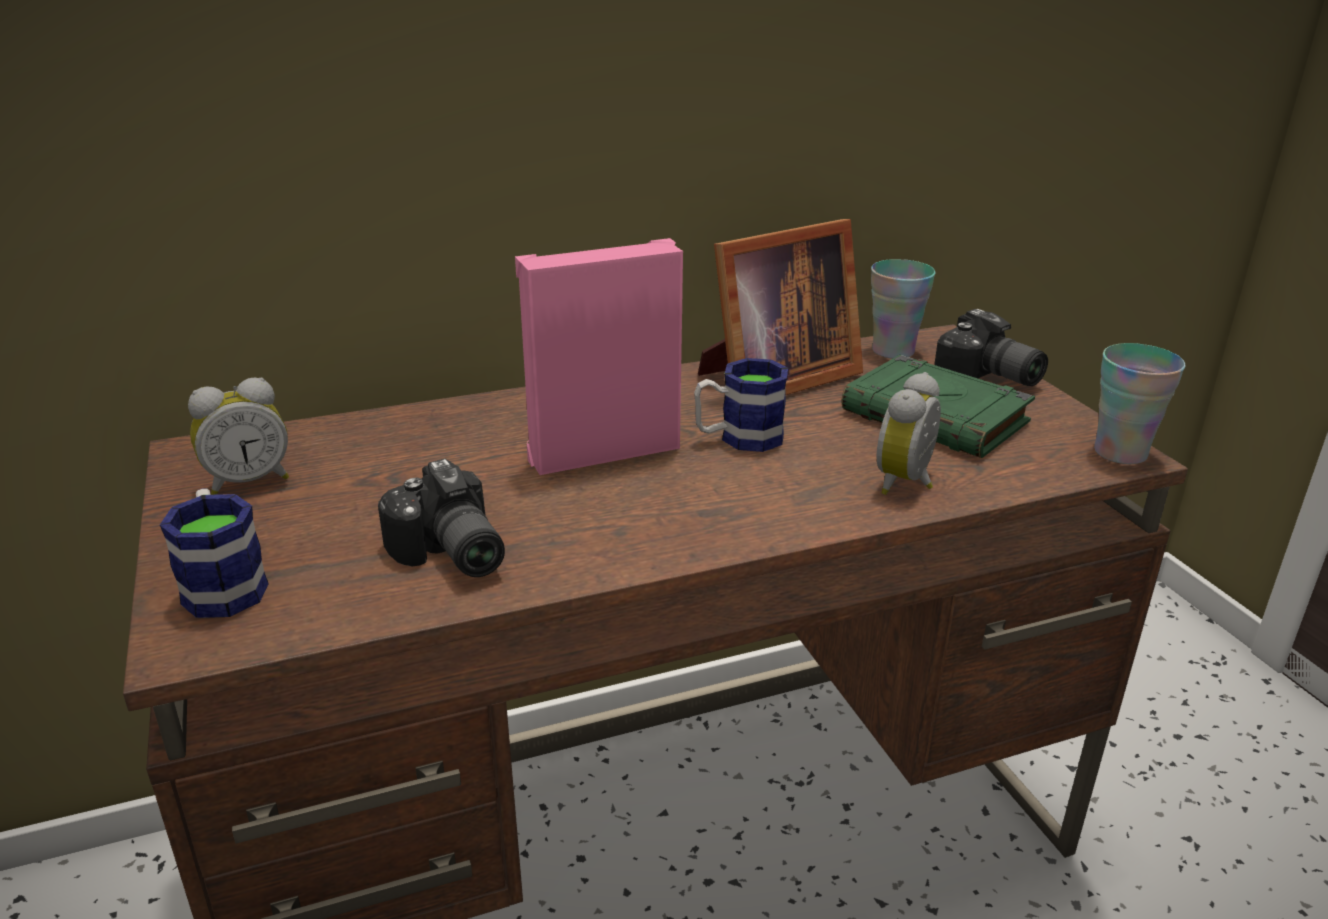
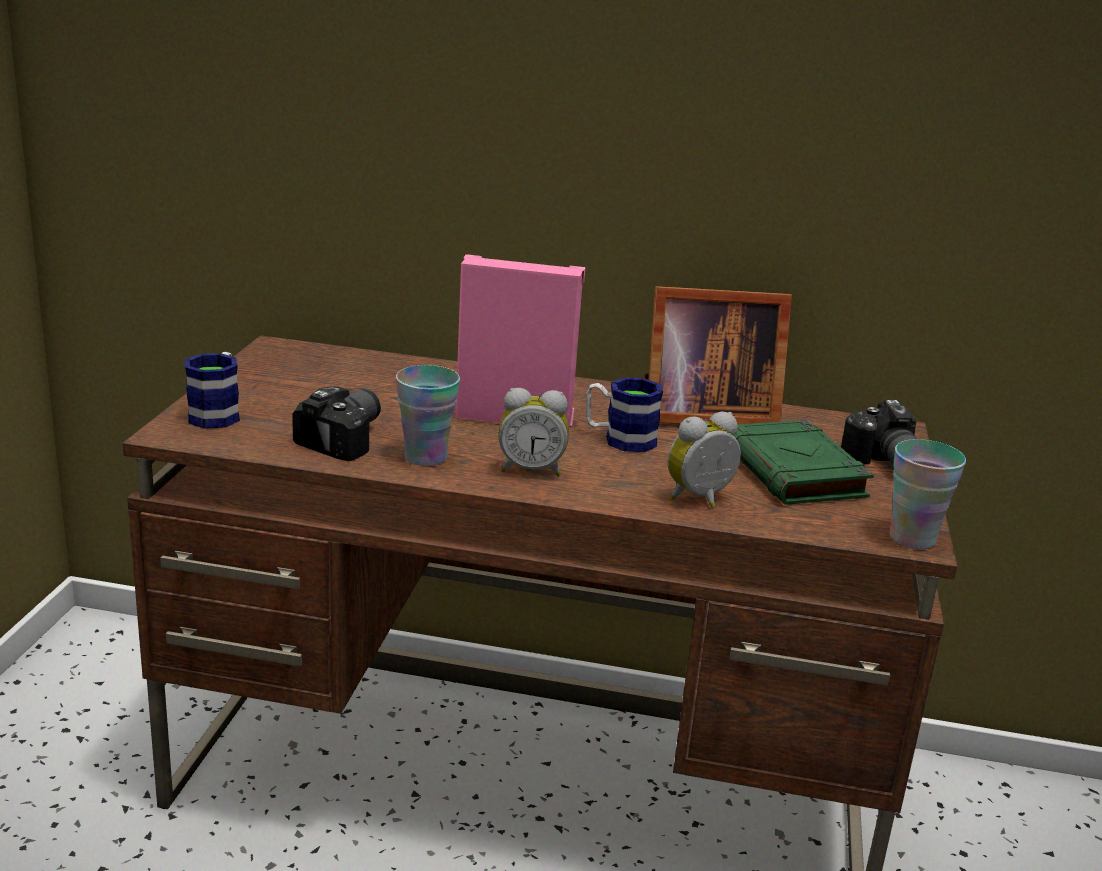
camera: 30 degrees right, 5 degrees down
alarm clock [188,377,289,495] -> alarm clock moved to [498,388,569,477]
camera [378,459,505,577] -> camera turned 150 degrees counterclockwise [292,386,381,461]
cup [871,259,936,359] -> cup moved to [396,365,460,466]

